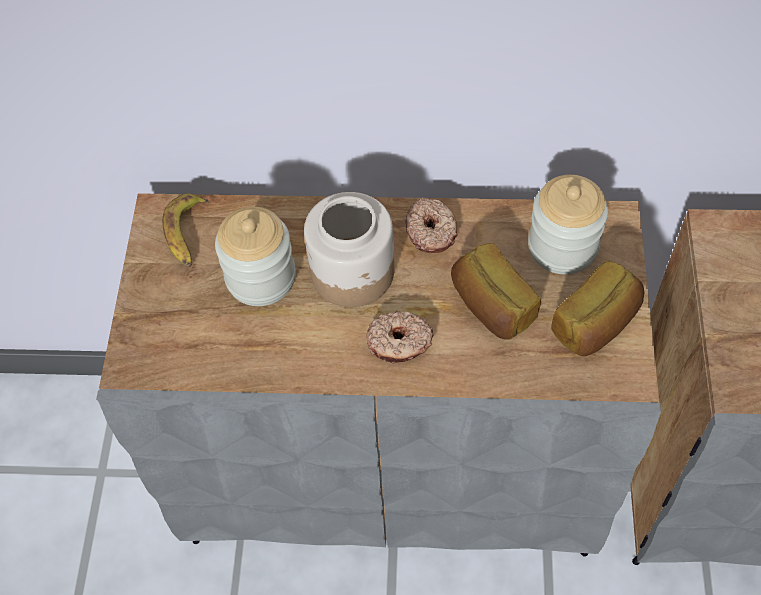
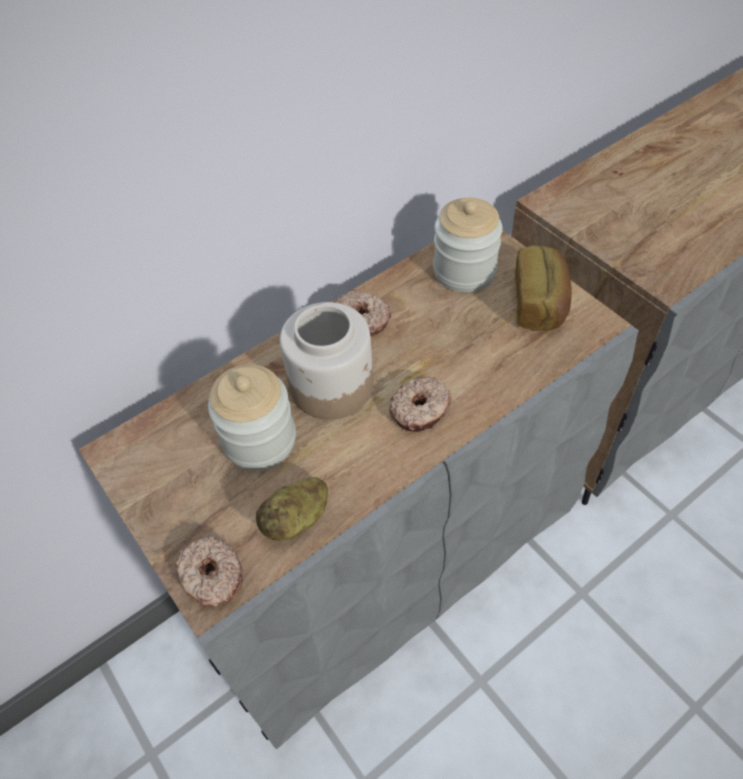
camera: 40 degrees left, 5 degrees down
banana [162,193,210,267] -> none
bread [451,243,541,340] -> none
none -> donut [175,536,243,607]
none -> potato [256,477,328,541]

